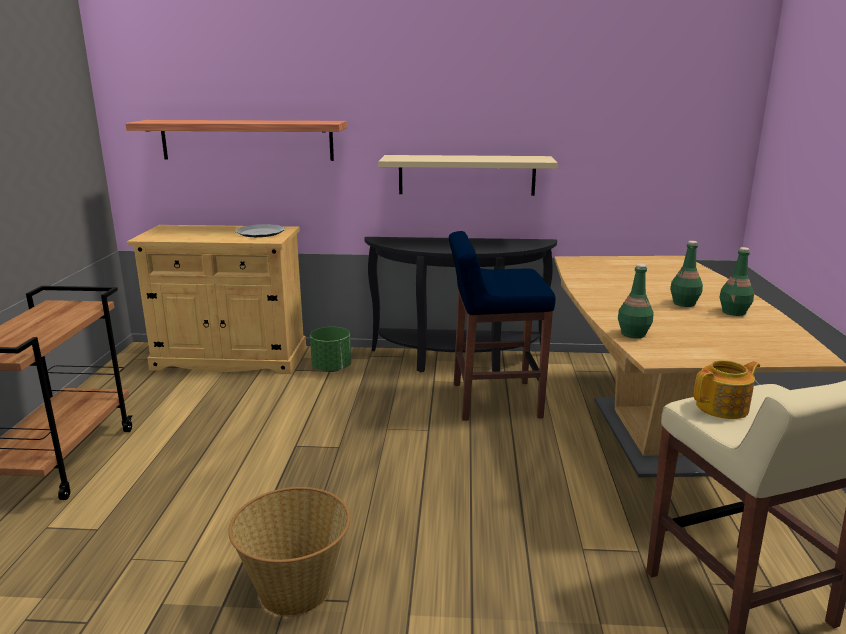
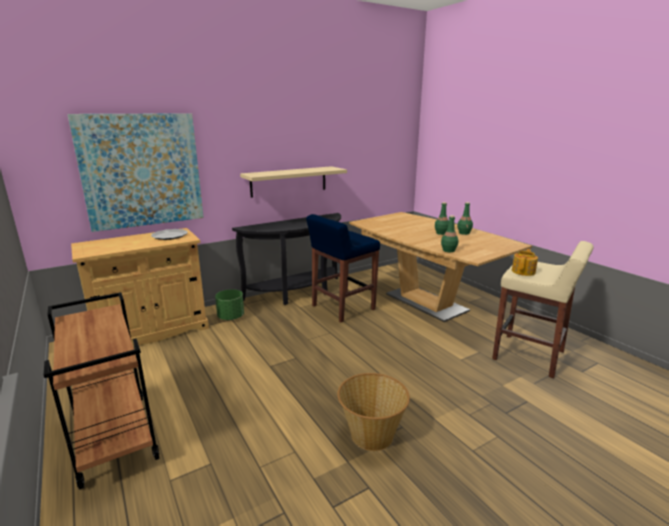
camera: 35 degrees left, 0 degrees up
shelf [125,120,347,161] -> picture [67,113,204,232]

